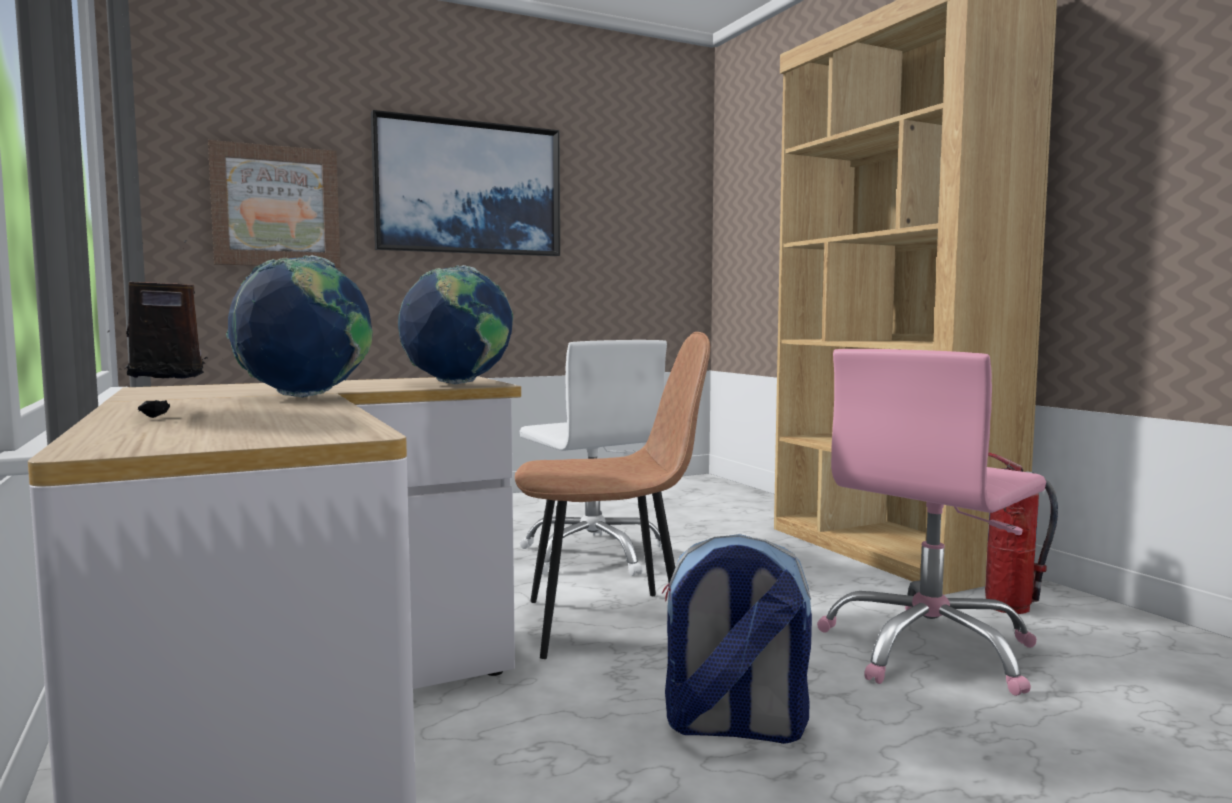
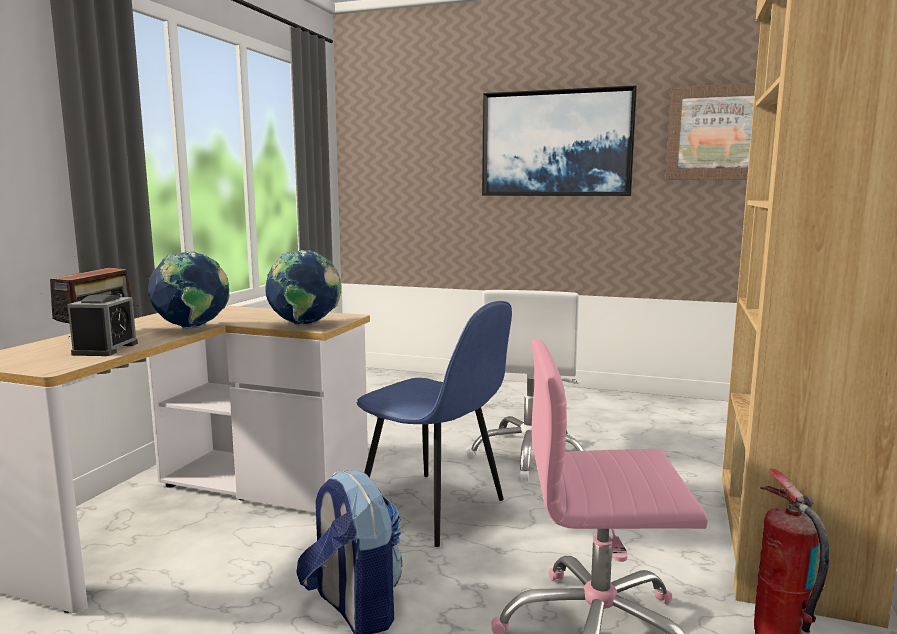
camera: 45 degrees right, 5 degrees up
picture [208,140,341,268] -> picture moved to [665,83,755,180]
brown chair [515,332,710,659] -> blue chair [357,301,512,547]
none -> alarm clock [67,295,138,356]

